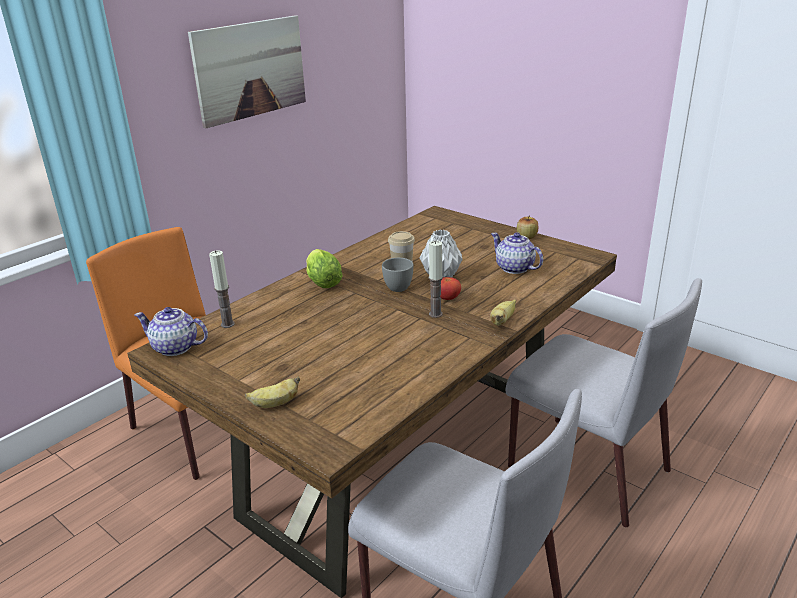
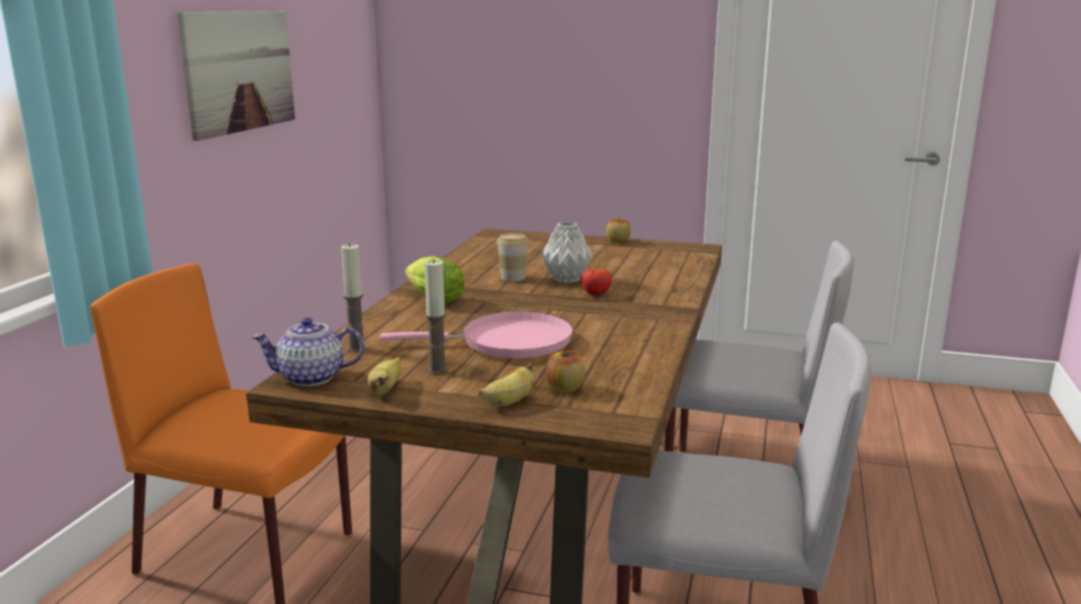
camera: 25 degrees left, 10 degrees down
grey cup [382,258,413,292] -> none
candle [429,241,443,318] -> candle moved to [424,259,448,374]
banana [490,299,516,326] -> banana moved to [367,357,401,395]
teapot [491,232,543,274] -> none
none -> pink frying pan [380,311,573,358]
none -> apple [546,348,586,392]

